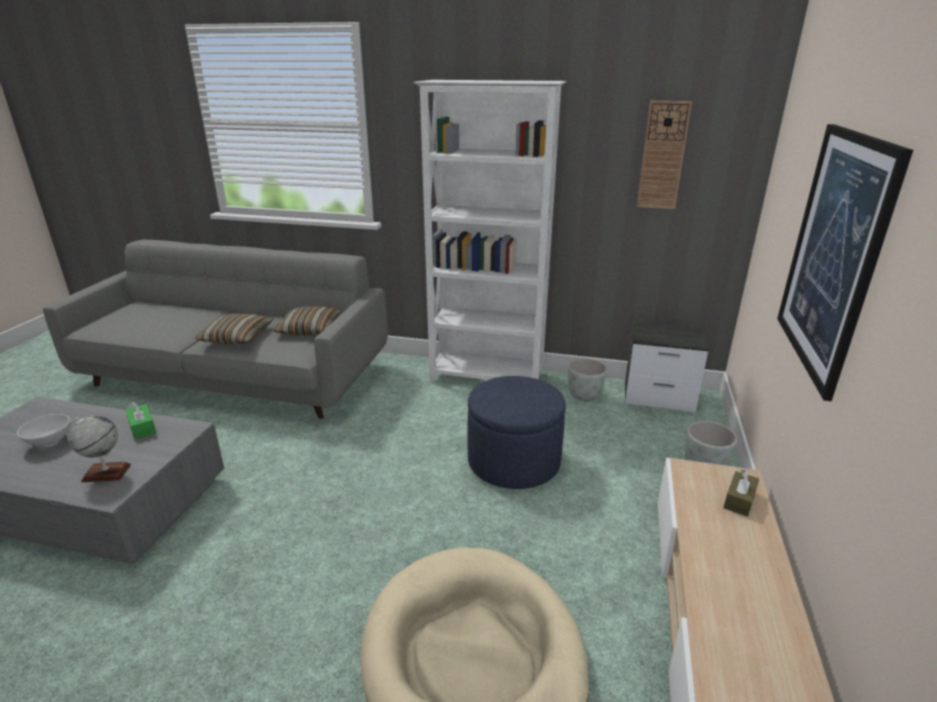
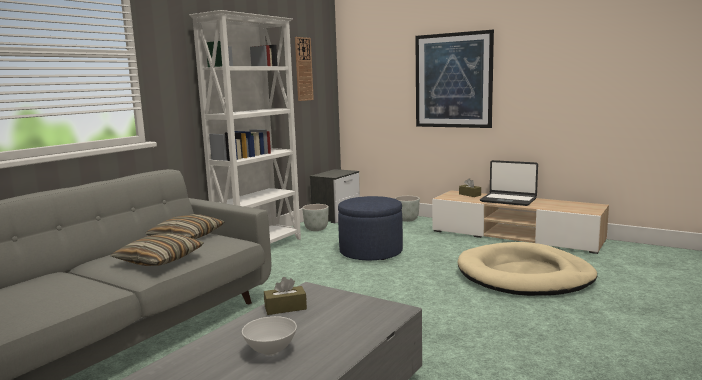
camera: 70 degrees left, 15 degrees down
globe [66,416,131,482] -> none
green tissue box [125,402,157,440] -> brown tissue box [264,277,307,315]
none -> laptop [480,160,538,206]

